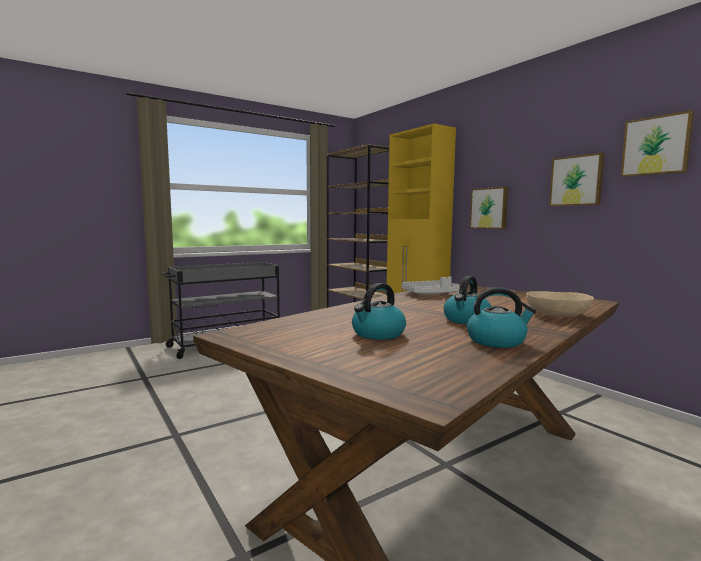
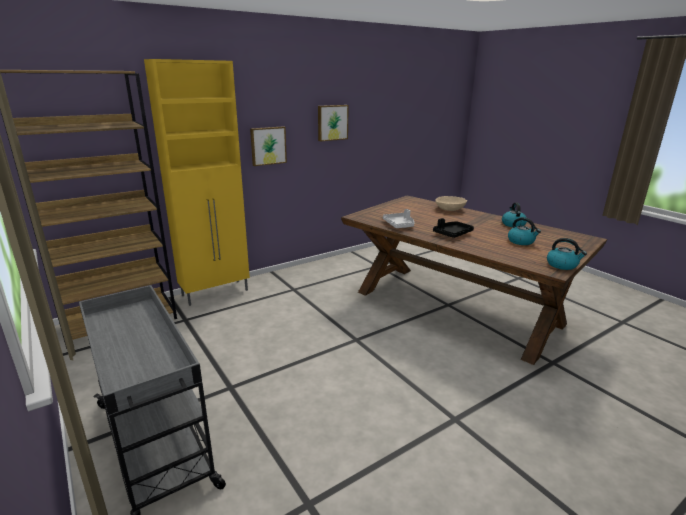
camera: 90 degrees left, 15 degrees up
kettle [443,276,492,324] -> kettle moved to [547,238,587,270]
picture [621,110,694,177] -> none
none -> black tray [433,218,474,238]

